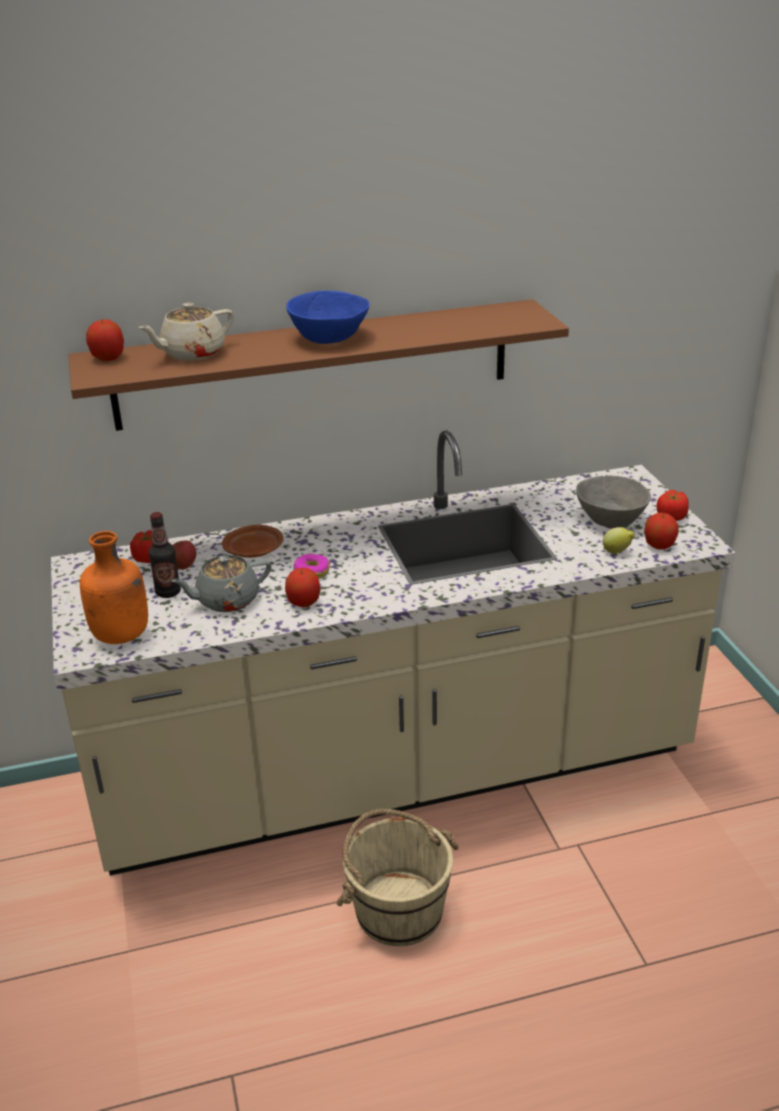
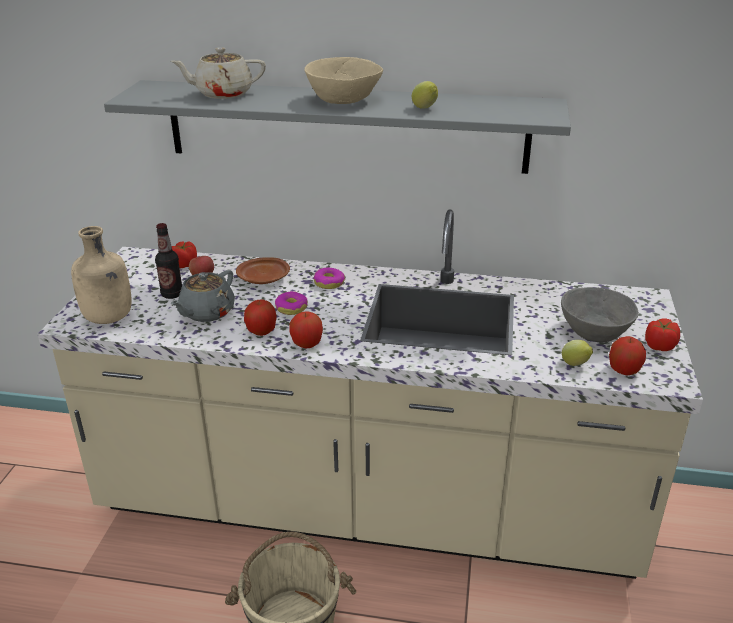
camera: 25 degrees right, 0 degrees up
brown shelf [68,299,569,431] -> grey shelf [104,80,571,174]
orange bottle [80,531,148,644] -> beige bottle [71,226,132,324]
apple [86,320,124,361] -> apple moved to [289,312,323,348]
grey teapot [171,555,271,612] -> grey teapot turned 60 degrees counterclockwise [171,270,235,322]
blue bowl [286,290,370,344] -> beige bowl [304,57,383,104]
none -> donut [313,268,345,289]
none -> lemon [412,81,438,109]

